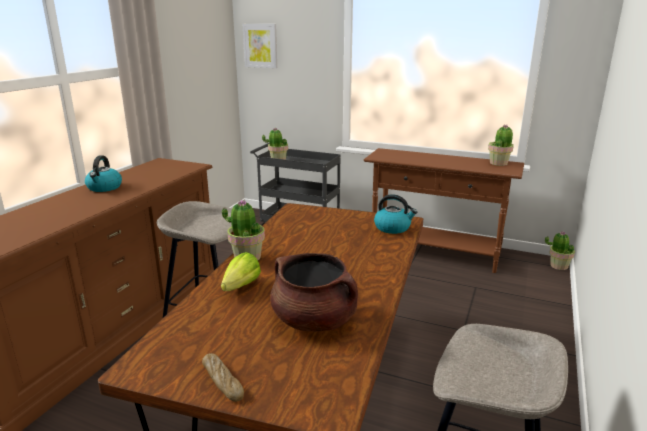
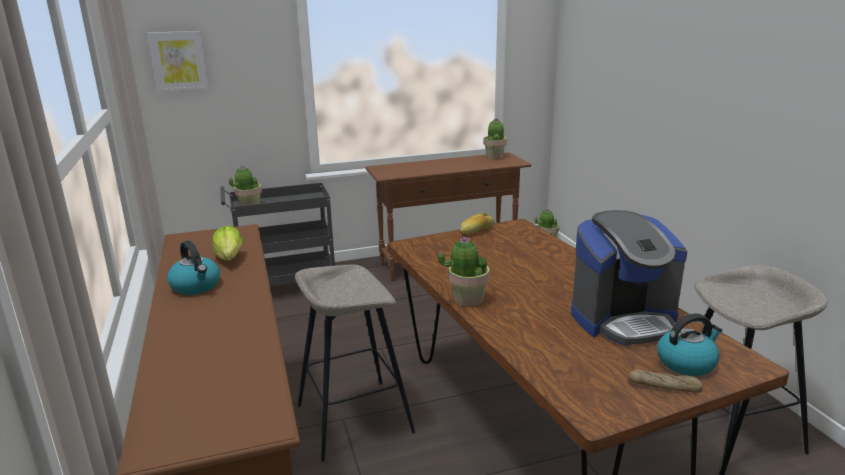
camera: 40 degrees left, 0 degrees up
lettuce [221,252,261,291] -> lettuce moved to [212,226,243,261]
brown cooking pot [270,253,358,332] -> coffee machine [571,210,688,345]
kettle [374,194,417,234] -> kettle moved to [657,313,722,376]
none -> bread [460,213,495,235]

